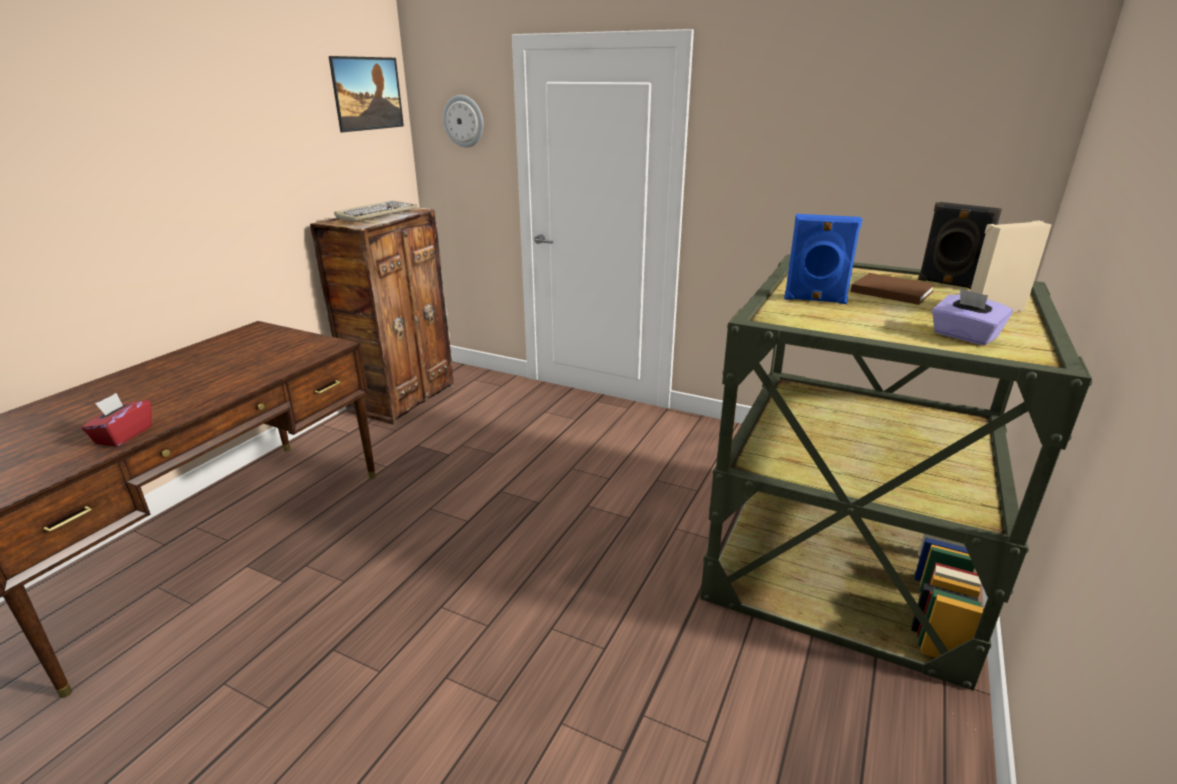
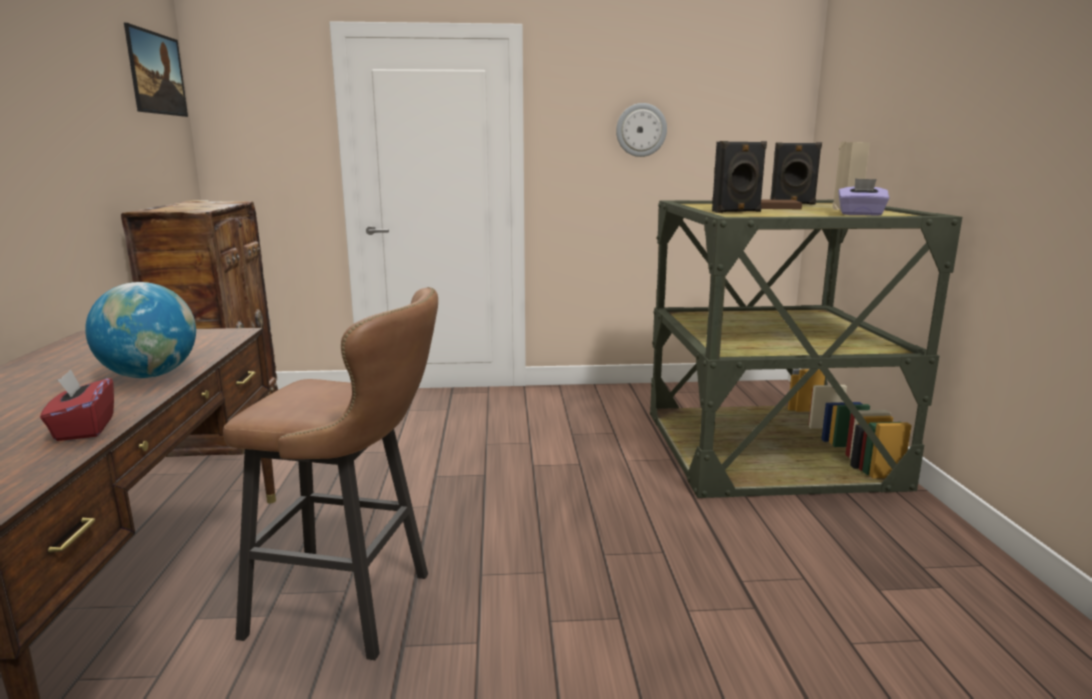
camera: 30 degrees left, 10 degrees down
keyboard [334,200,418,220] -> none
wall clock [443,95,484,148] -> wall clock moved to [616,103,667,157]
blue speaker [784,214,862,304] -> black speaker [712,141,767,213]
none -> globe [85,282,196,378]
none -> brown stool [223,287,438,660]

